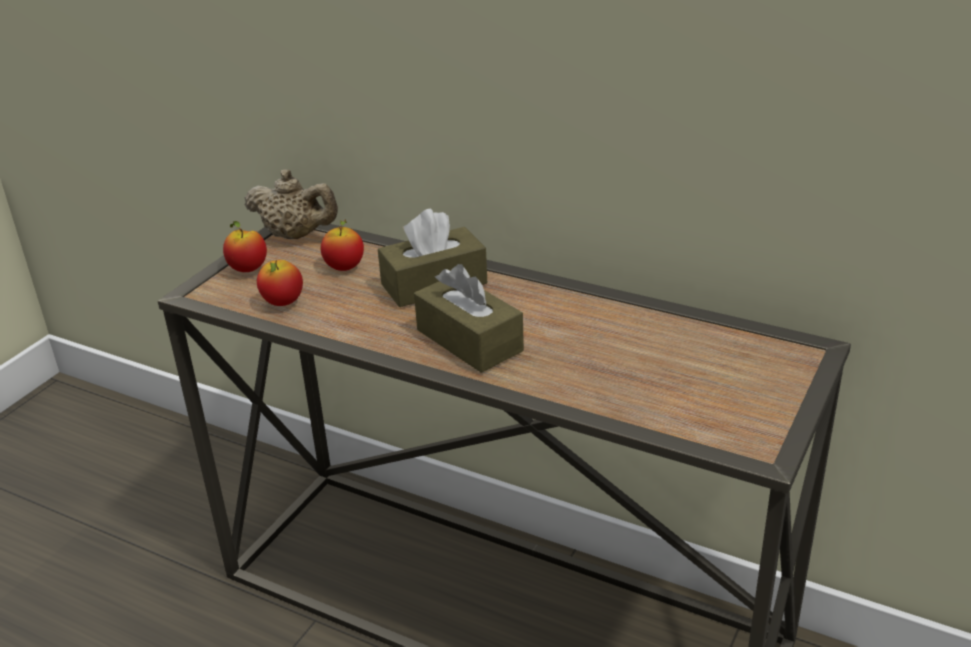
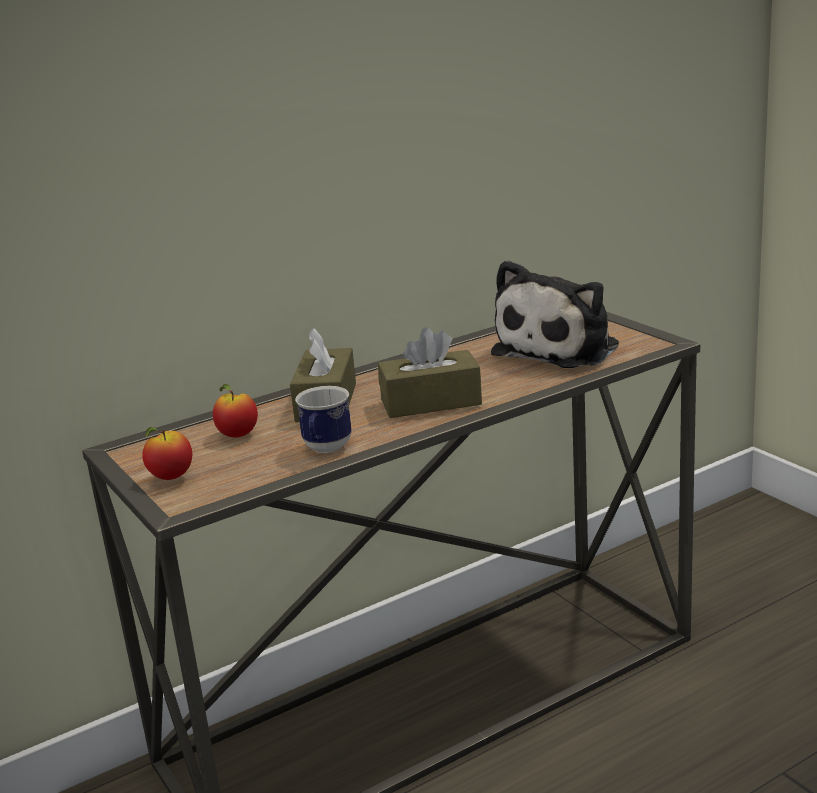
camera: 60 degrees left, 10 degrees down
beige teapot [244,169,338,239] -> none
apple [257,260,303,306] -> none
none -> mug [295,386,352,453]
none -> plush toy [491,260,619,368]

